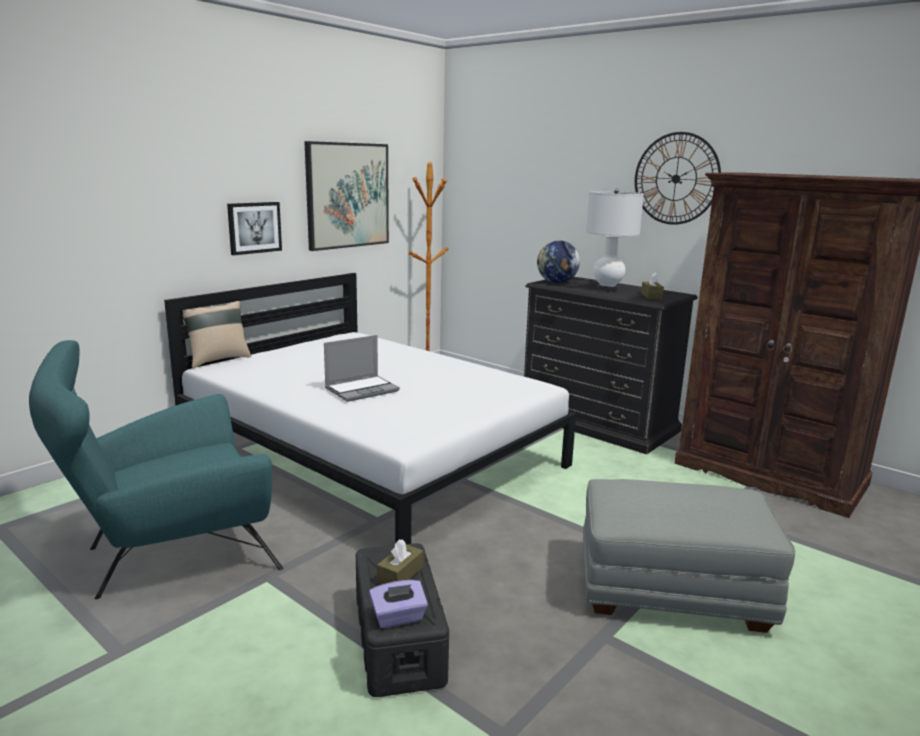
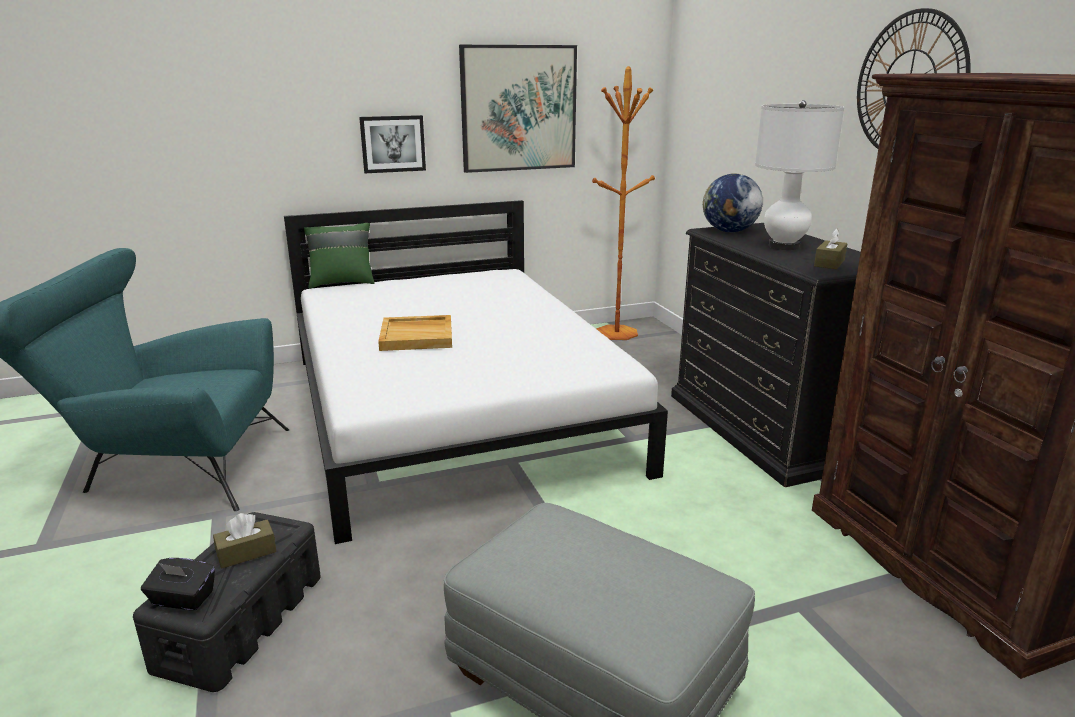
camera: 30 degrees right, 5 degrees up
beige pillow [182,301,251,368] -> green pillow [304,223,375,289]
laptop [324,335,400,402] -> beige tray [378,315,452,351]
purple tissue box [369,580,428,628] -> black tissue box [141,558,215,610]

